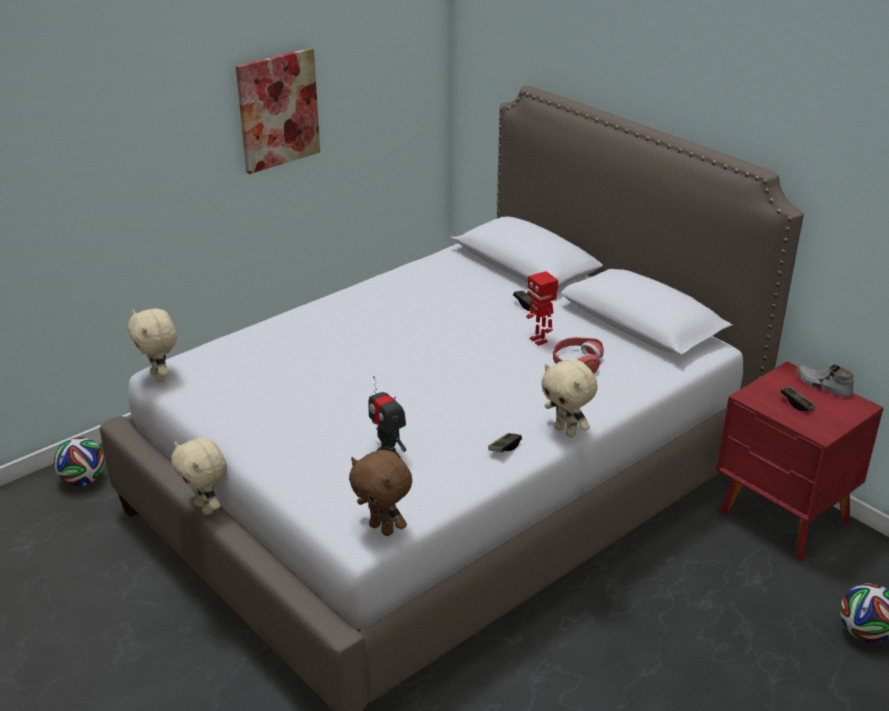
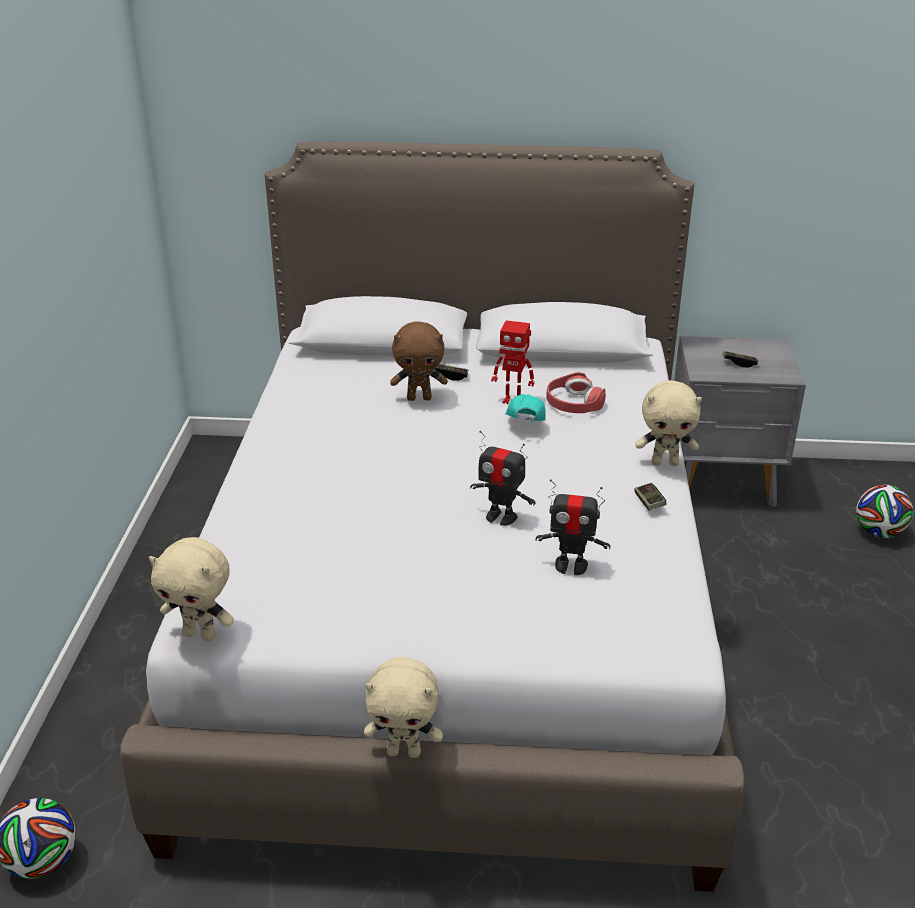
camera: 45 degrees left, 0 degrees up
picture [236,48,320,174] -> none
brown plush toy [349,450,412,536] -> brown plush toy moved to [390,321,448,401]
red nightstand [717,362,883,561] -> grey nightstand [674,336,806,507]
grey shoe [797,365,854,397] -> none
none -> toy robot [470,431,536,526]
none -> turquoise cap [505,394,546,423]

